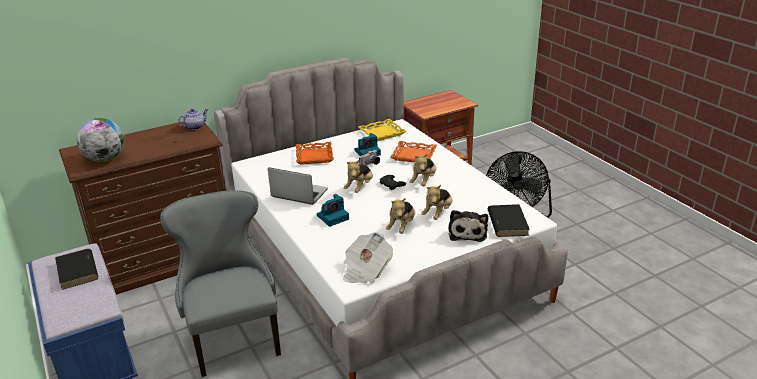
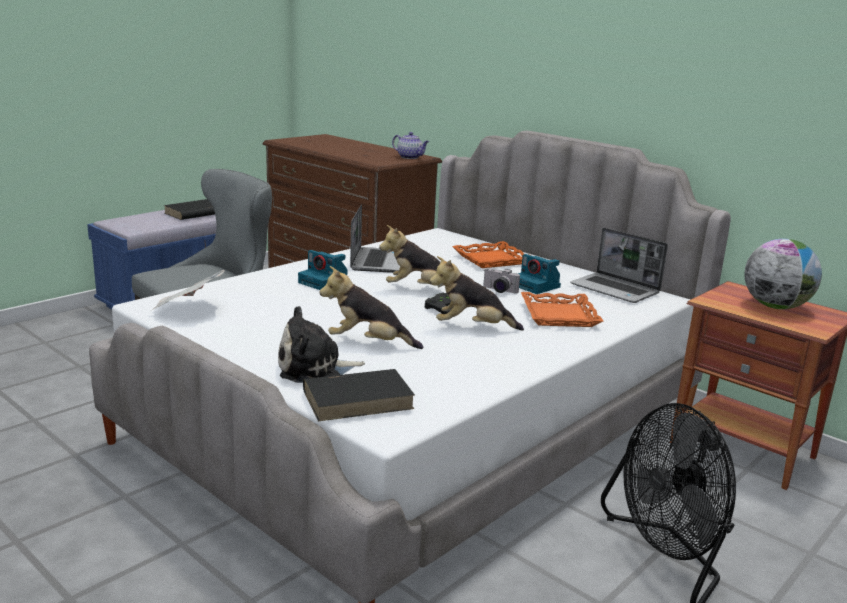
camera: 70 degrees right, 10 degrees down
globe [77,118,124,162] -> globe moved to [745,239,822,309]
yellow tray [358,119,406,141] -> laptop [570,228,668,303]
plush toy [386,198,415,234] -> none

